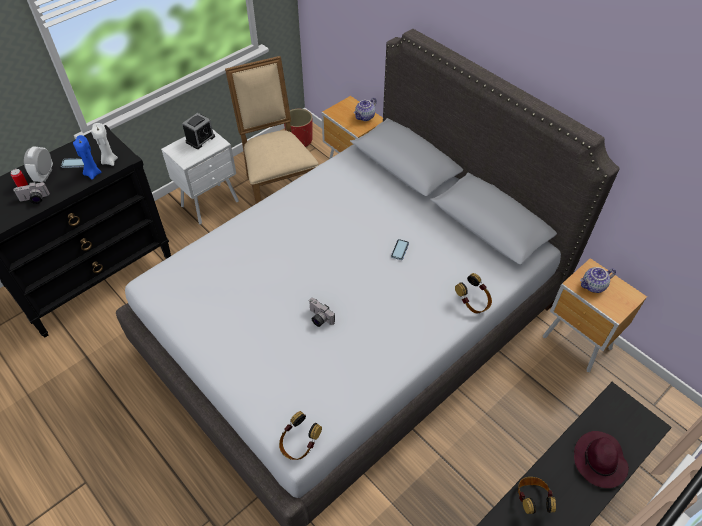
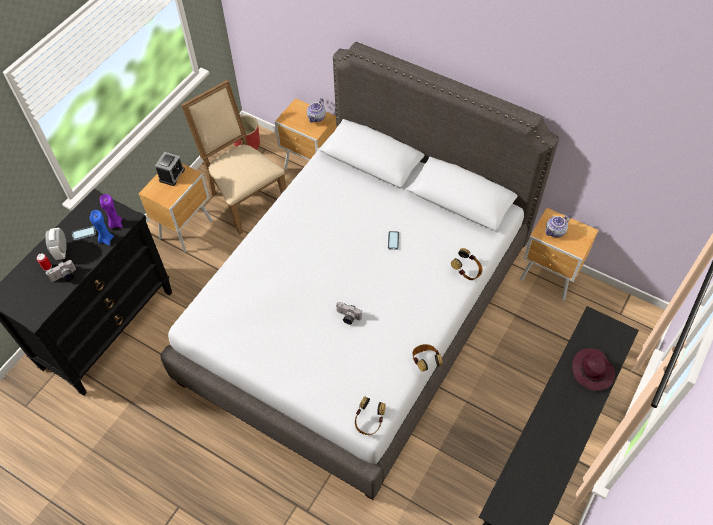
camera: 15 degrees left, 5 degrees up
white candle [91,123,118,166] -> purple candle [100,194,122,229]
white nightstand [161,130,239,225] -> brown nightstand [138,164,213,252]
headphones [518,477,556,514] -> headphones moved to [412,344,443,372]

